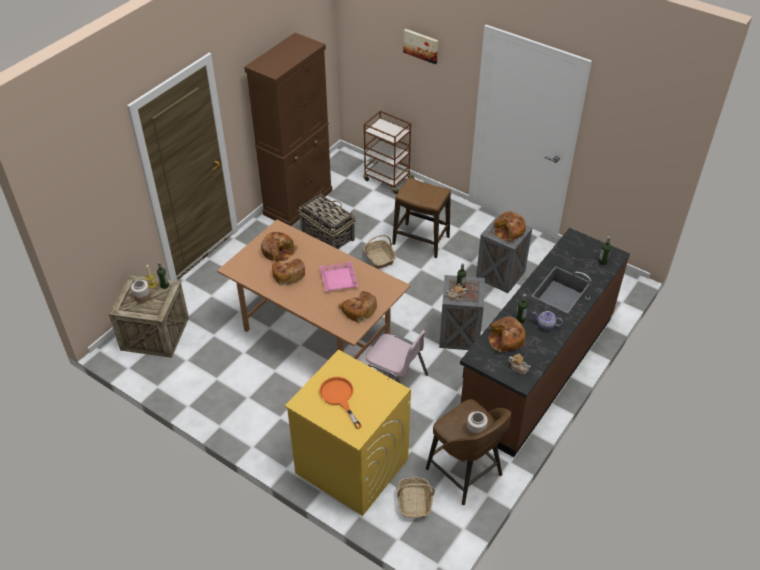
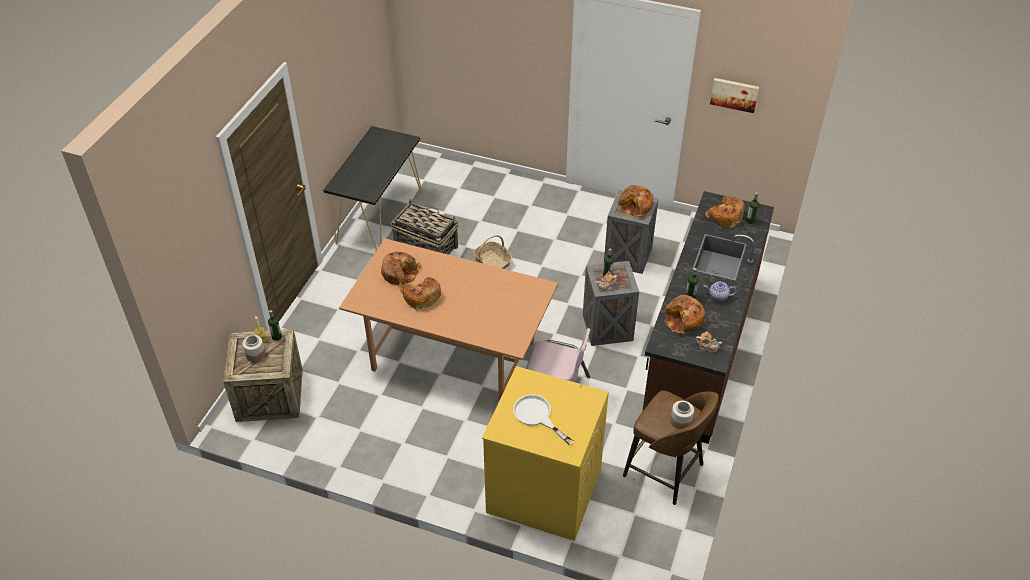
camera: 15 degrees left, 0 degrees up
brown cabinet [244,33,332,226] -> black console table [323,126,422,251]
orange frying pan [319,377,362,429] -> white frying pan [513,394,574,445]
pink tray [320,261,358,291] -> none
bread [338,291,377,323] -> bread moved to [705,196,745,228]
brown cart [364,111,415,194] -> none
stool [392,177,451,258] -> none
basket [397,477,435,518] -> none
picture [403,29,438,64] -> picture moved to [710,78,759,113]

